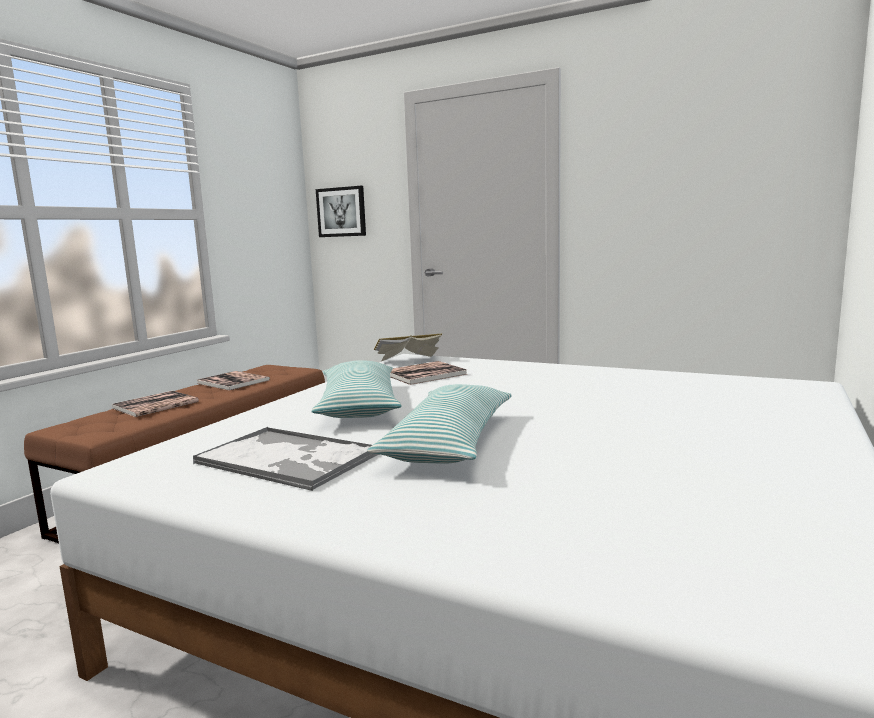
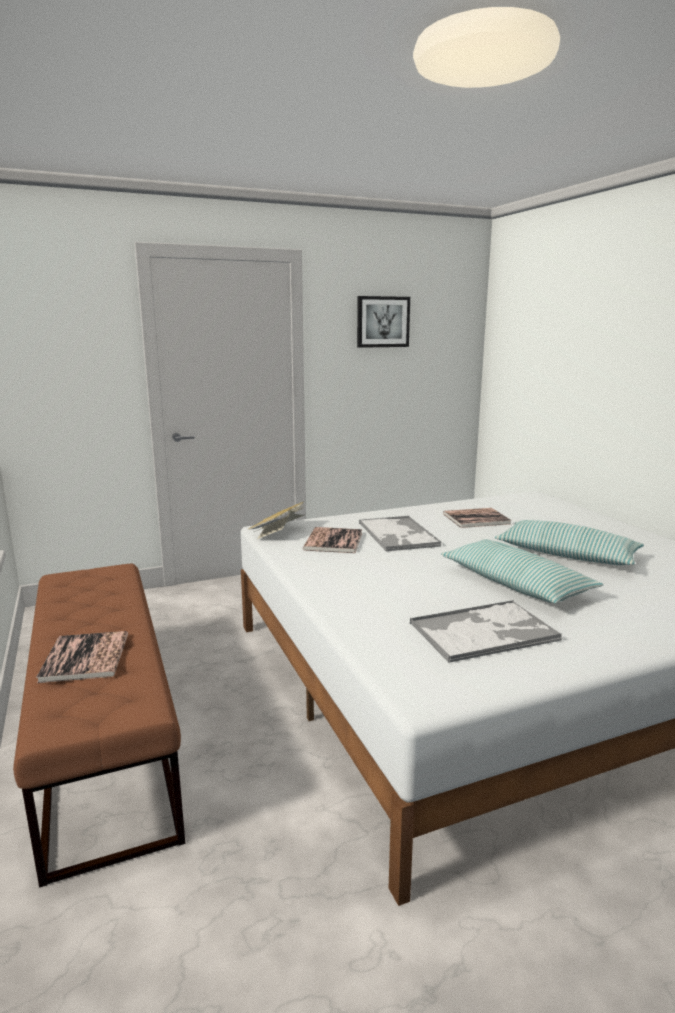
camera: 50 degrees left, 5 degrees up
book [197,371,270,391] -> book moved to [443,508,512,528]
pillow [312,360,401,418] -> pillow moved to [495,520,644,565]
picture [316,186,366,237] -> picture moved to [357,296,410,348]
none -> tray [359,516,442,551]

